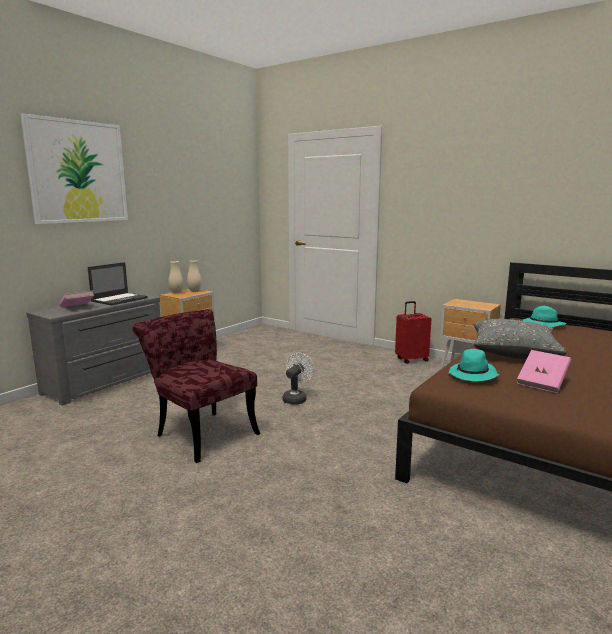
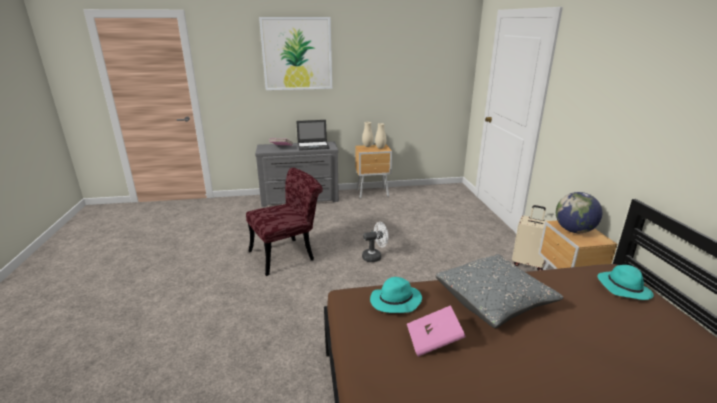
camera: 45 degrees right, 10 degrees up
red chair [132,309,260,463] -> red chair turned 60 degrees clockwise [246,168,323,276]
red suitcase [395,301,431,364] -> beige suitcase [512,205,549,271]
none -> globe [556,192,602,233]

